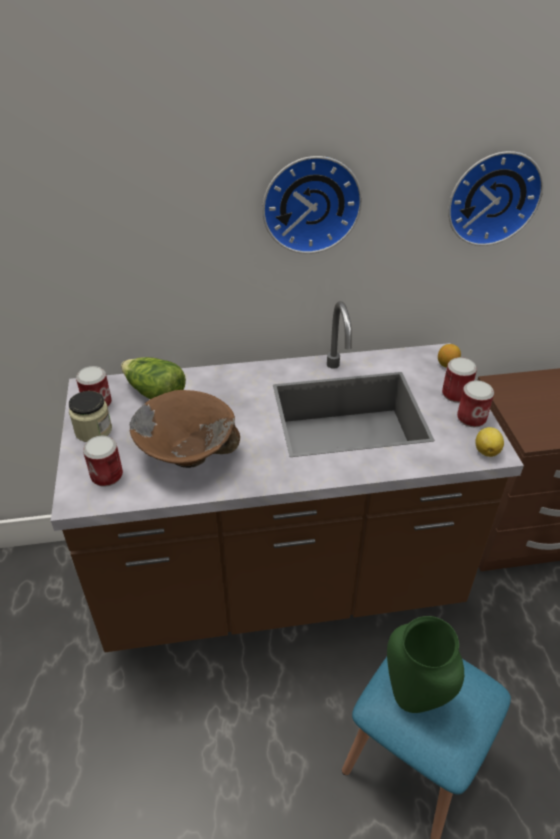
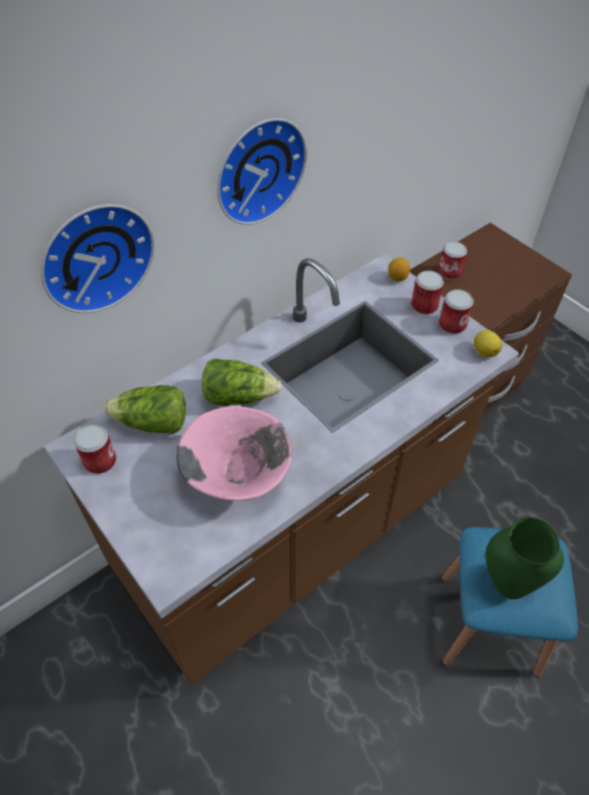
camera: 30 degrees left, 10 degrees up
jar [69,391,112,442] -> none
can [83,436,123,487] -> can moved to [439,241,467,280]
brown bowl [130,390,240,468] -> pink bowl [177,406,292,501]
wall clock [448,151,544,246] -> wall clock moved to [41,204,154,313]
none -> lettuce [202,358,282,406]

